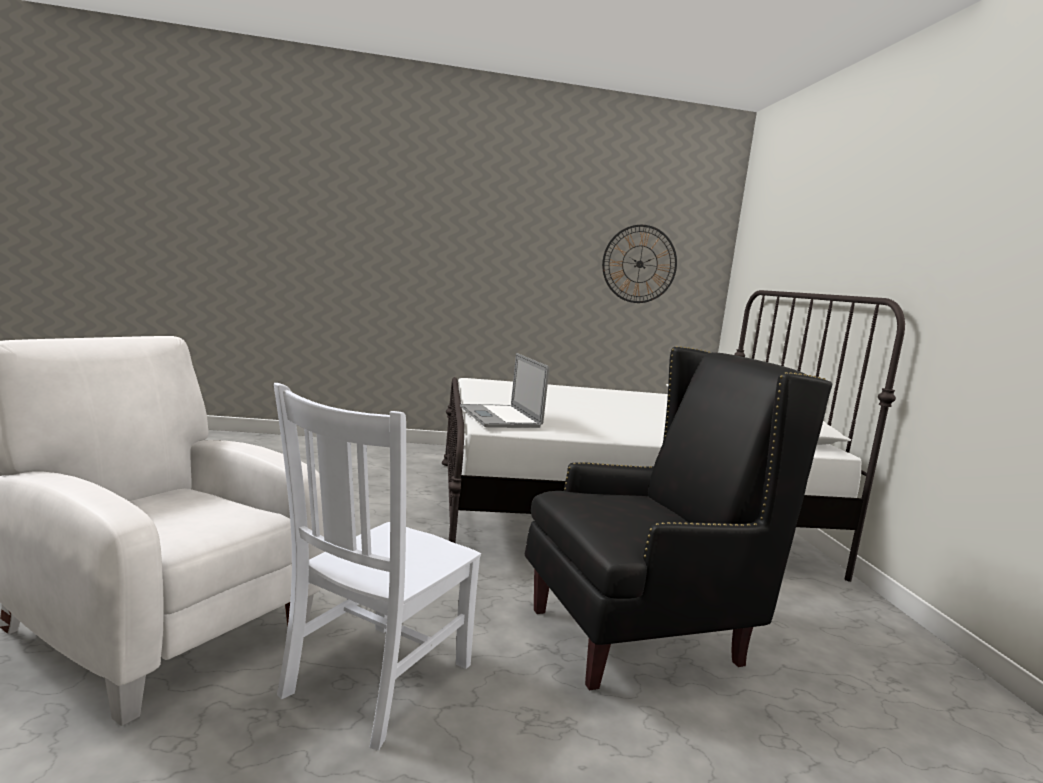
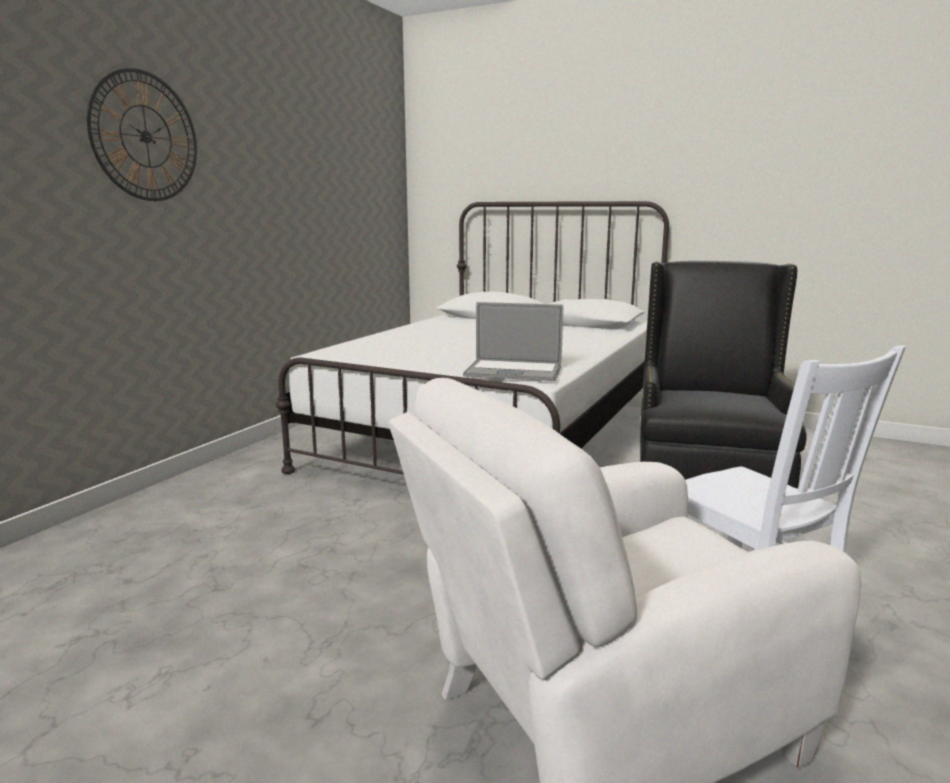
camera: 55 degrees left, 5 degrees up
wall clock [602,225,677,303] -> wall clock moved to [87,68,197,201]

